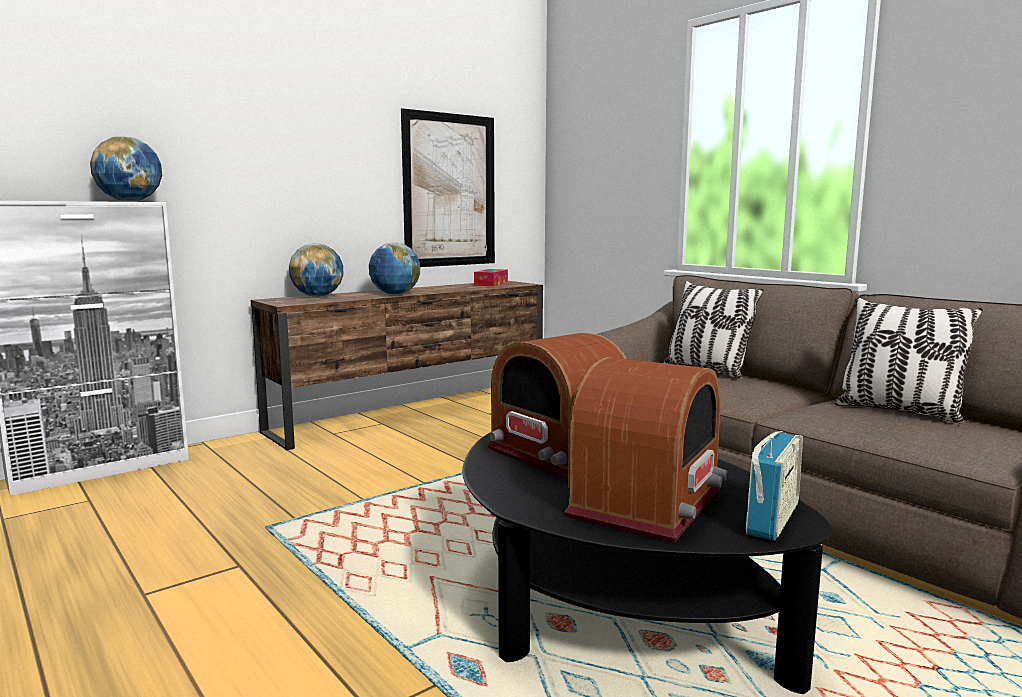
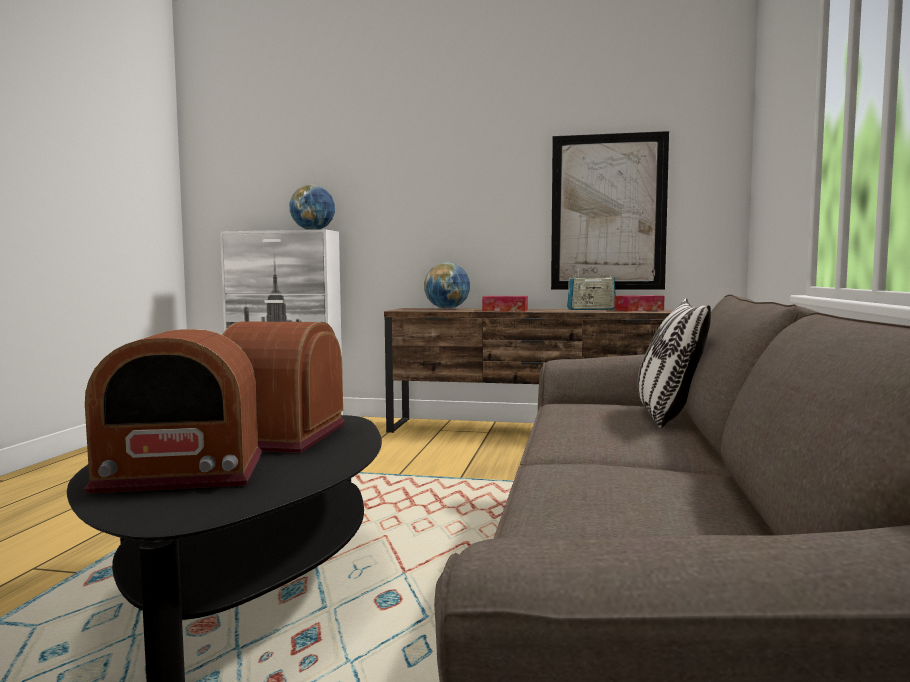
camera: 50 degrees right, 5 degrees down
globe [369,242,420,294] -> tissue box [482,296,528,312]
radio [746,431,803,541] -> radio moved to [567,269,616,310]
pillow [834,298,983,423] -> none

